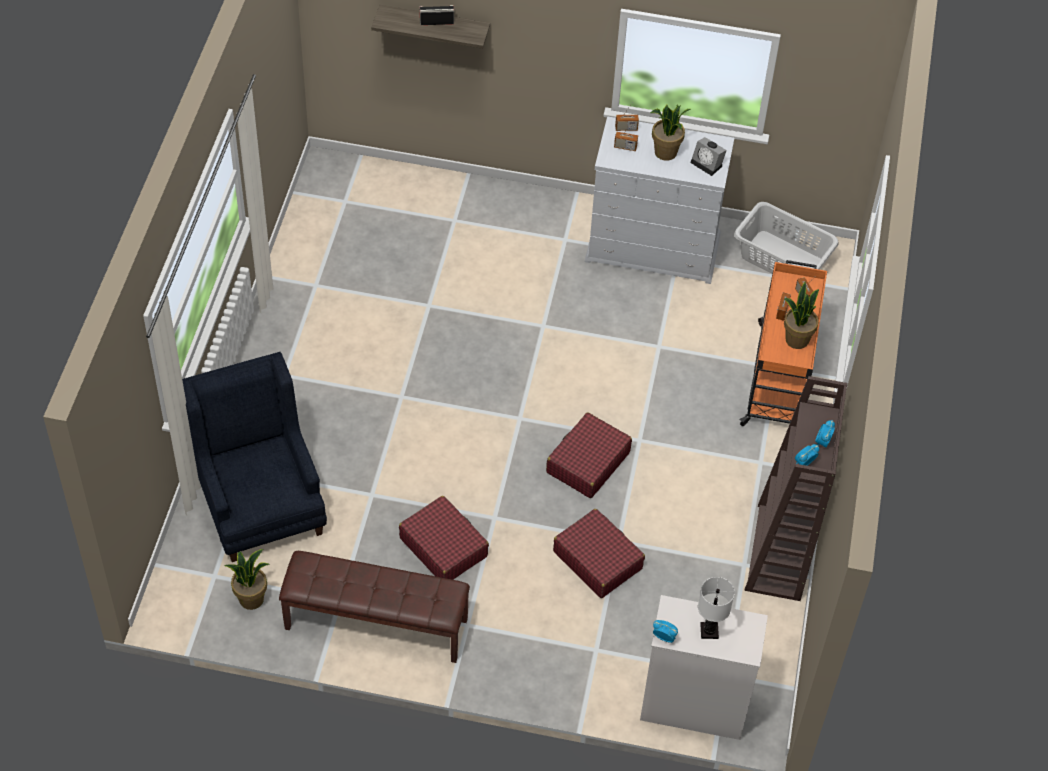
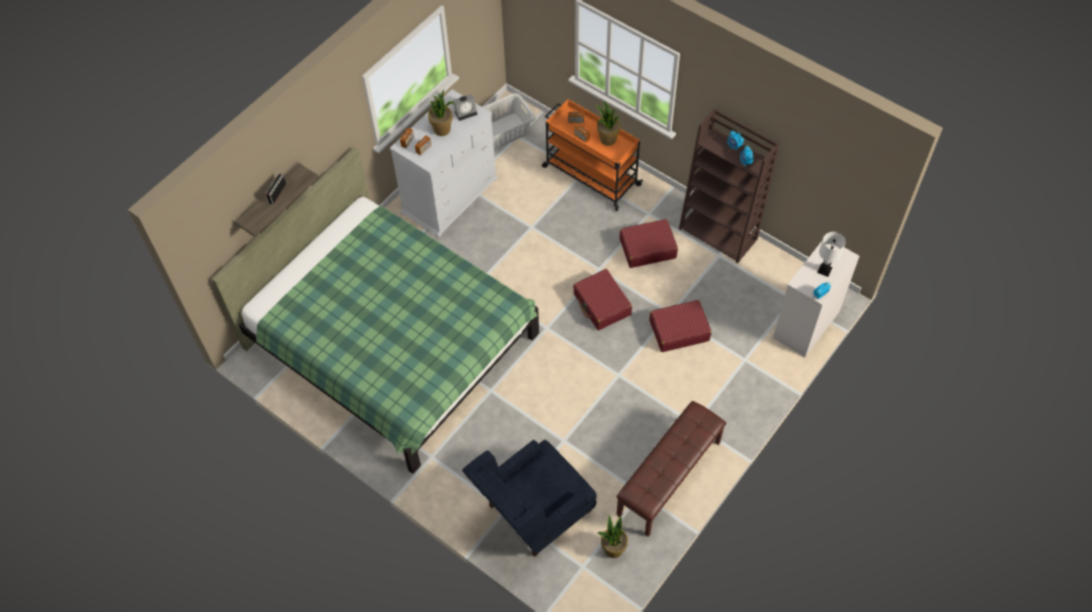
camera: 60 degrees left, 5 degrees up
blue armchair [182,352,327,562] -> blue armchair turned 45 degrees counterclockwise [462,440,597,557]
red suitcase [399,496,489,580] -> red suitcase moved to [620,219,678,268]
none -> green bed [211,148,539,474]

